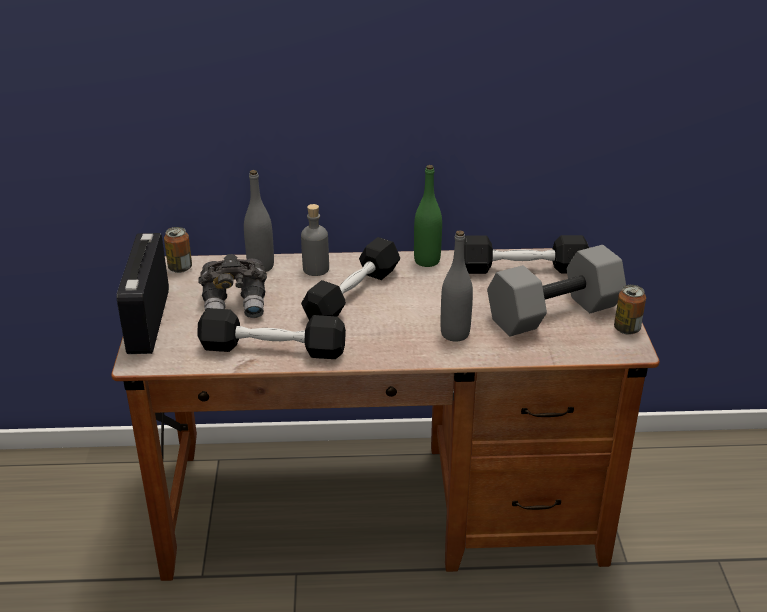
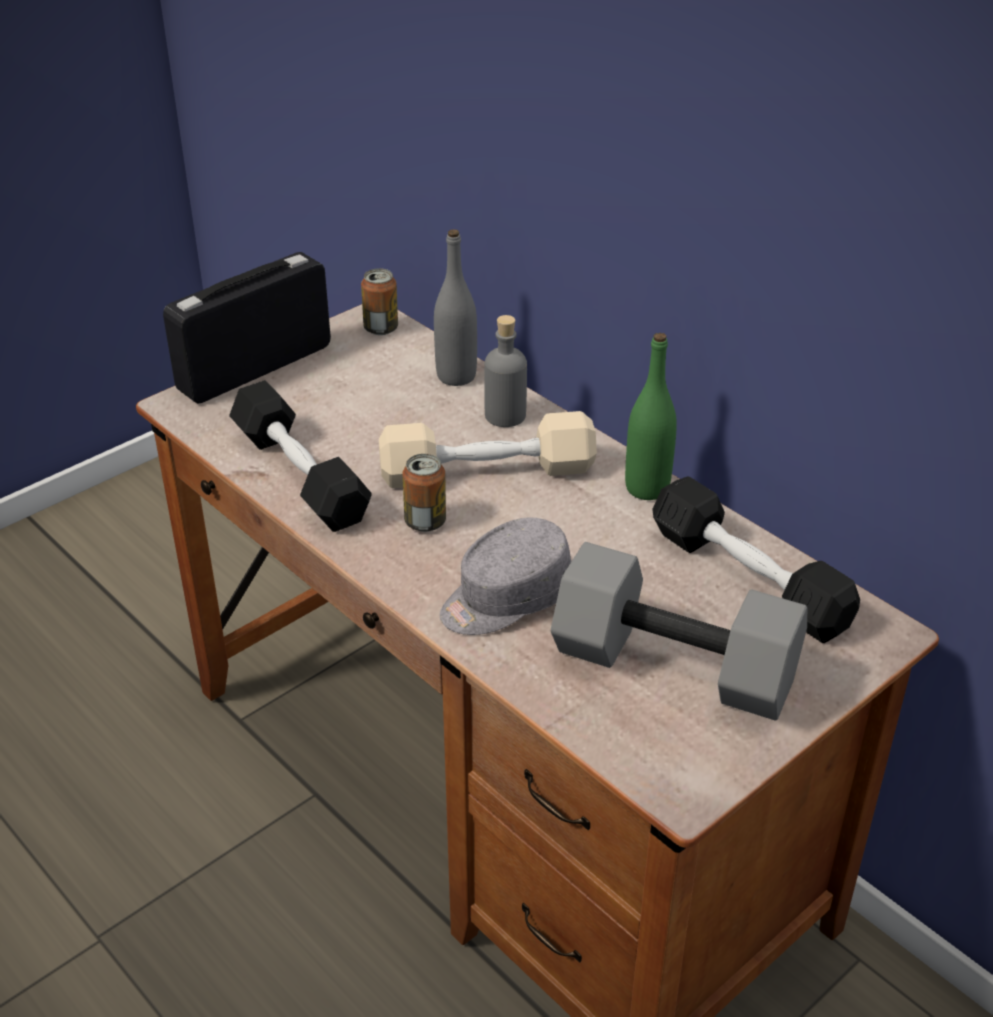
camera: 50 degrees right, 5 degrees up
grey binoculars [198,254,267,318] -> none
black dumbbell [301,237,400,320] -> beige dumbbell [379,411,597,488]
grey bottle [441,230,473,342] -> grey cap [440,517,571,635]
can [614,285,646,335] -> can moved to [402,454,446,532]

